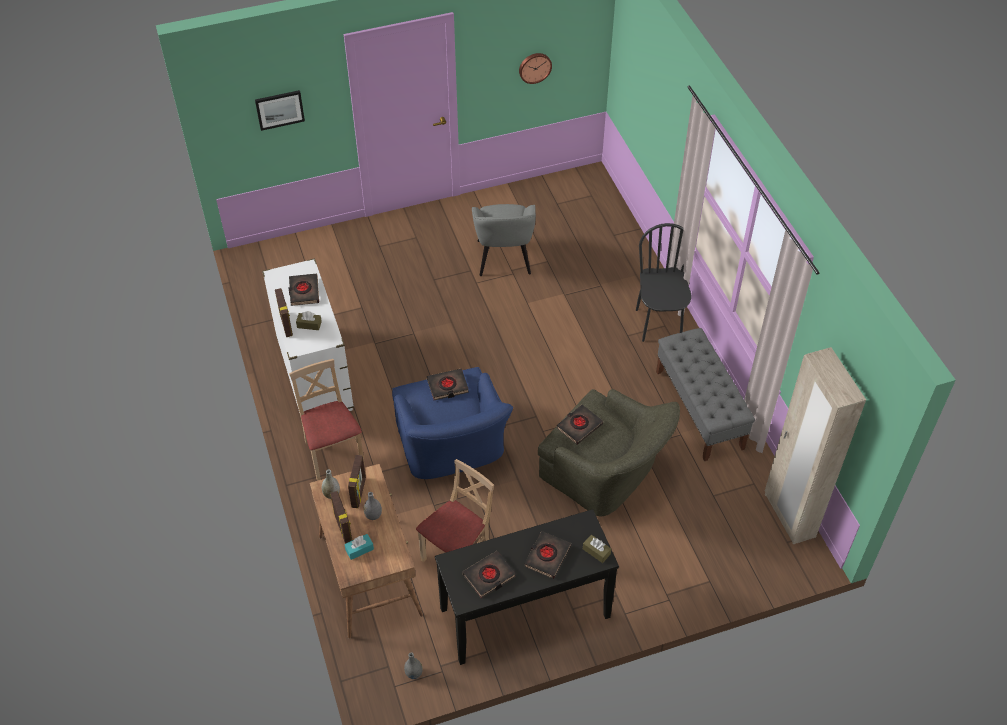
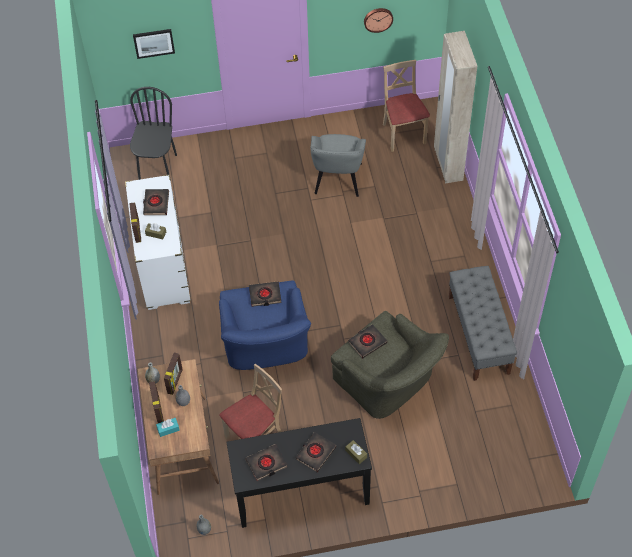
camera: 10 degrees right, 5 degrees up
beige chair [289,359,365,481] -> beige chair moved to [383,60,430,152]
black chair [636,223,691,342] -> black chair moved to [130,87,177,180]
beige wardrobe [765,347,866,544] -> beige wardrobe moved to [434,31,477,183]

